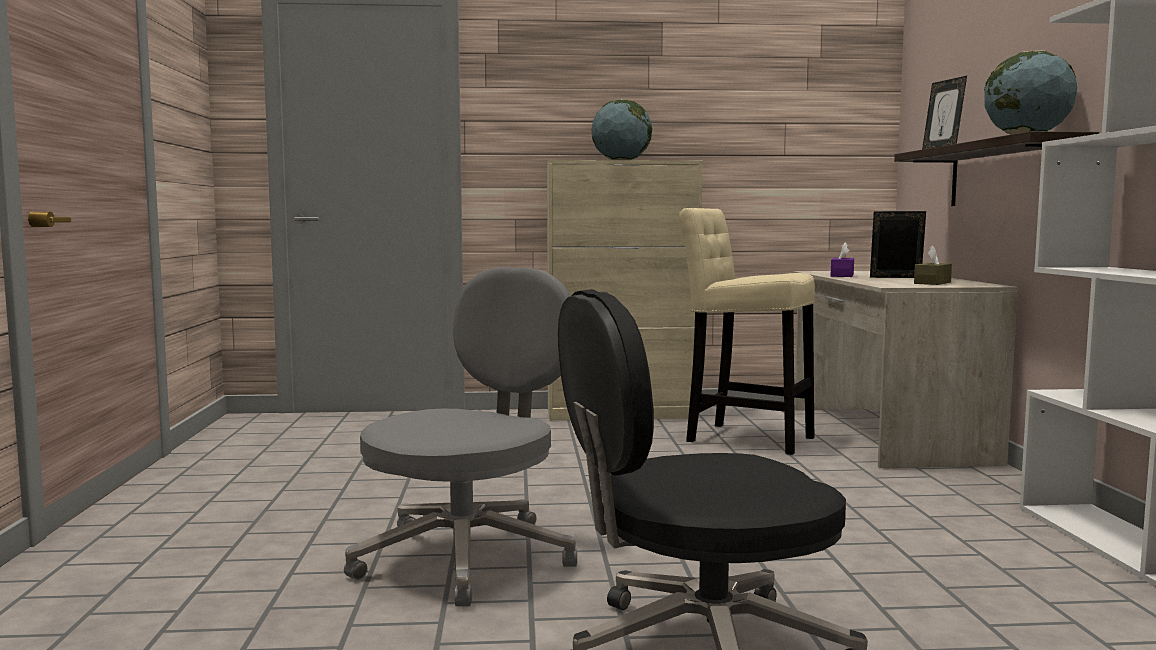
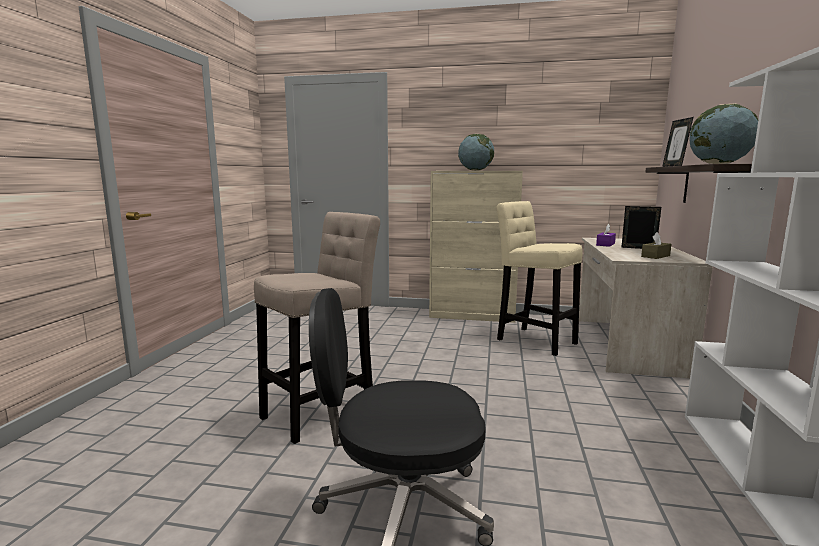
camera: 15 degrees right, 5 degrees up
grey office chair [344,267,577,606] -> beige stool [254,212,380,444]

